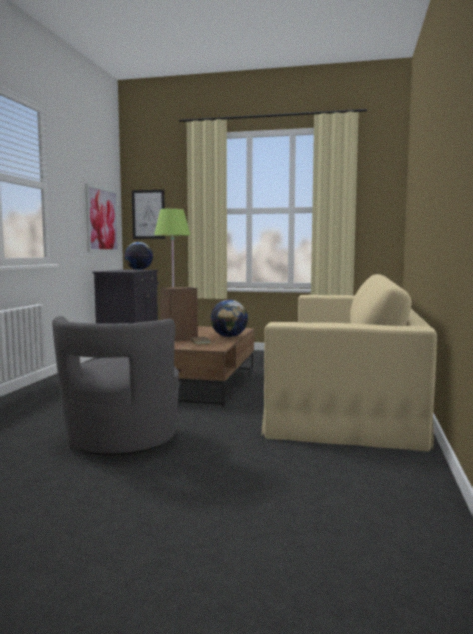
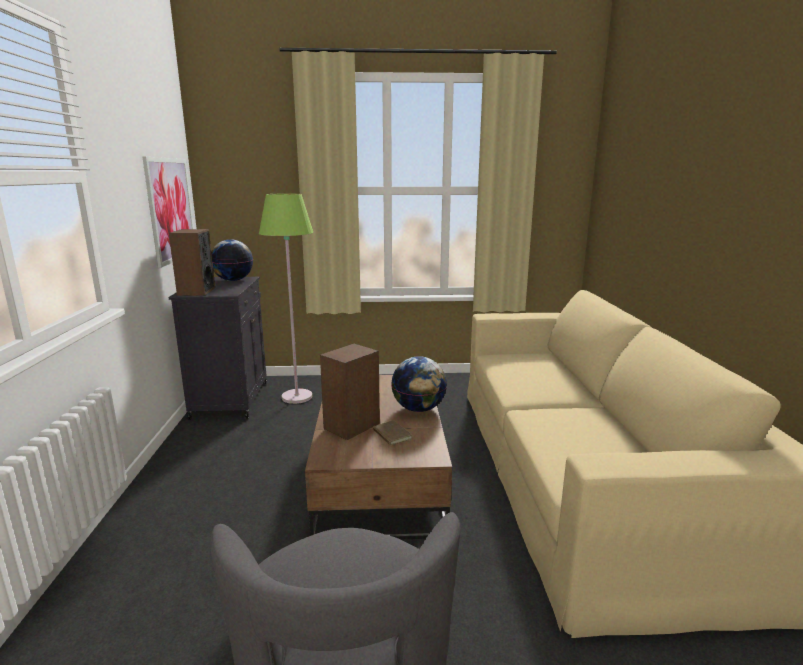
camera: 15 degrees left, 10 degrees up
picture [132,190,165,239] -> none
none -> speaker [169,229,215,296]

